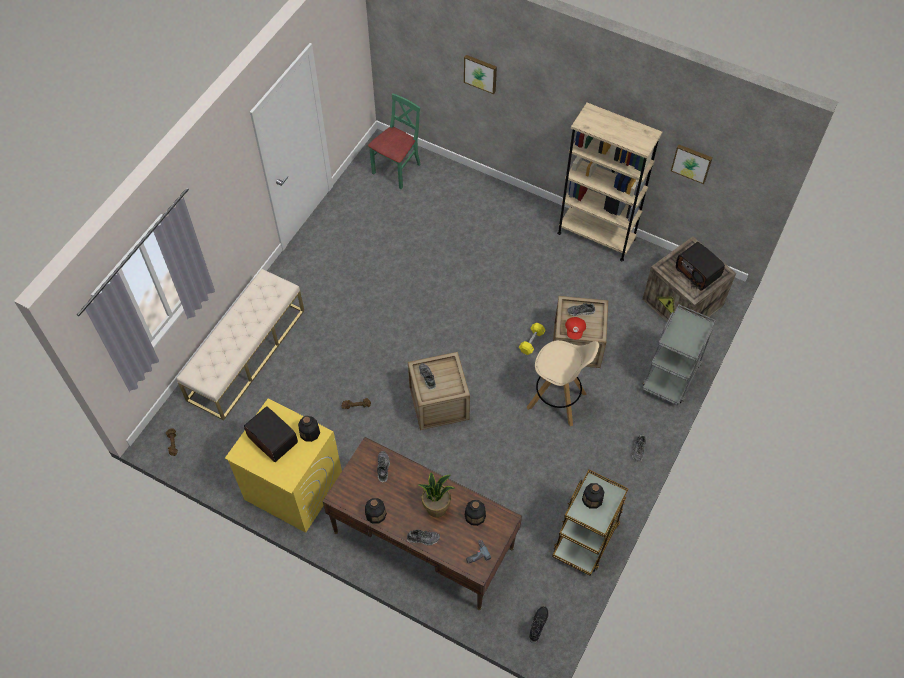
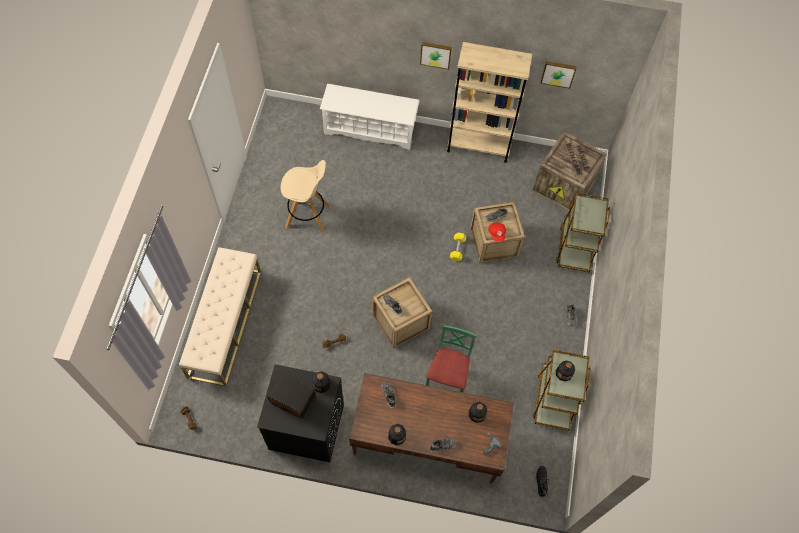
camera: 20 degrees left, 5 degrees up
yellow washing machine [225,399,342,533] -> black washing machine [257,364,344,462]
green chair [368,93,421,189] -> green chair moved to [426,325,477,393]
potted plant [418,472,455,517] -> none
picture [464,55,497,94] -> picture moved to [420,42,452,70]
beige stool [527,340,599,426] -> beige stool moved to [281,160,329,233]
grey cart [642,304,716,406] -> brown cart [556,193,610,272]
radio [676,242,725,290] -> none
none -> white shoe rack [320,84,420,150]

